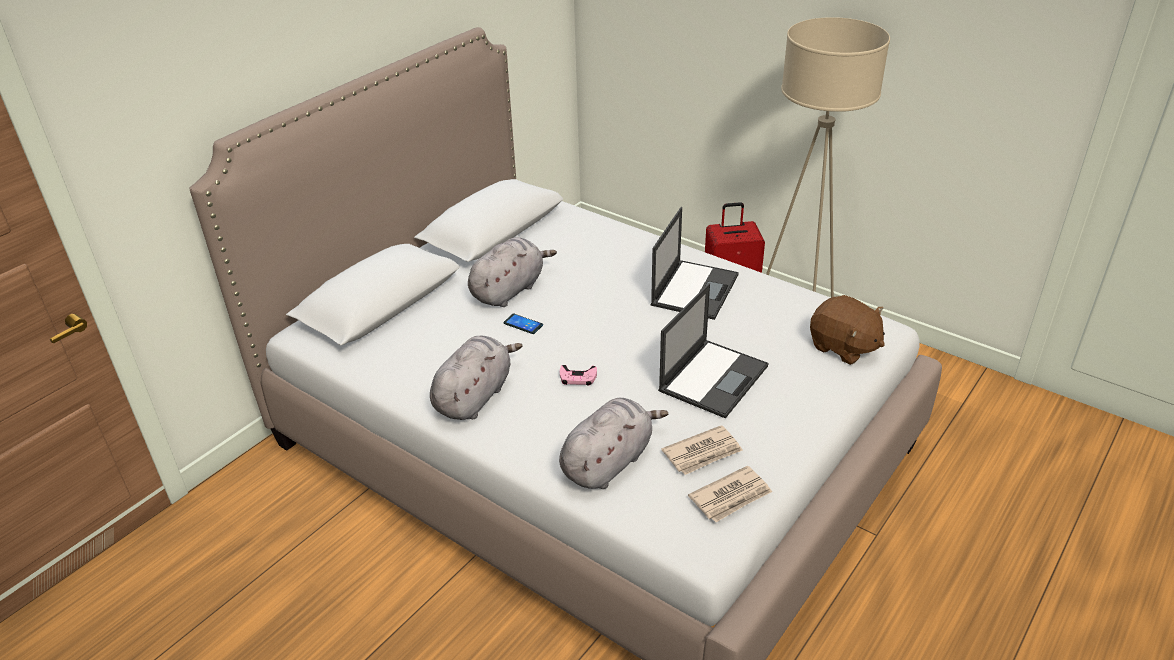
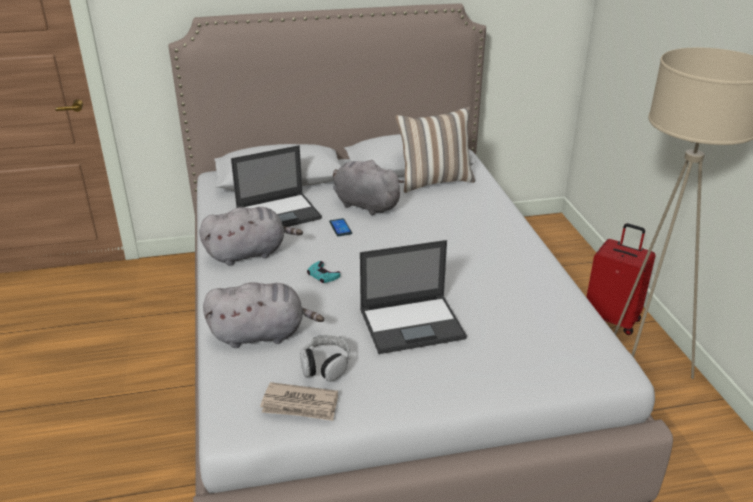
camera: 40 degrees right, 5 degrees down
grey plush toy [468,237,557,307] -> grey plush toy turned 135 degrees counterclockwise [333,159,405,215]
pink game controller [560,365,597,385] -> turquoise game controller [307,261,340,283]
laptop [651,207,739,320] -> laptop moved to [231,145,322,227]
newspaper [661,425,742,475] -> headphones [300,334,351,382]
brown plush toy [810,295,885,365] -> none
none -> pillow [395,107,475,193]

